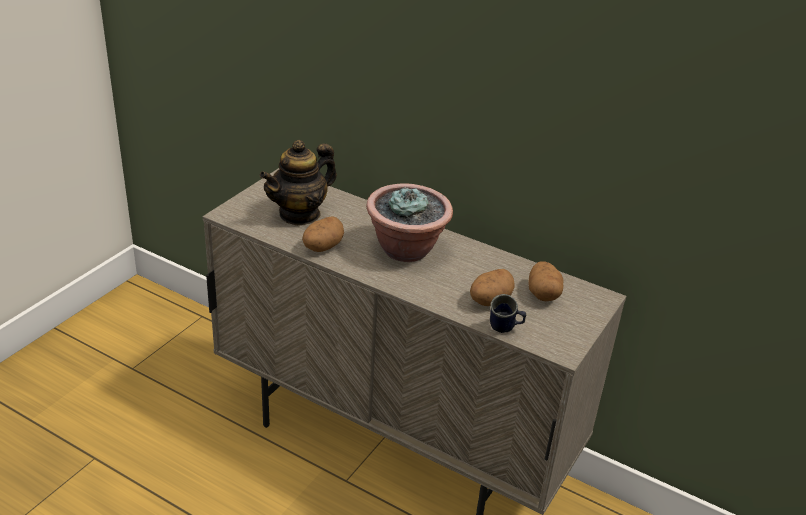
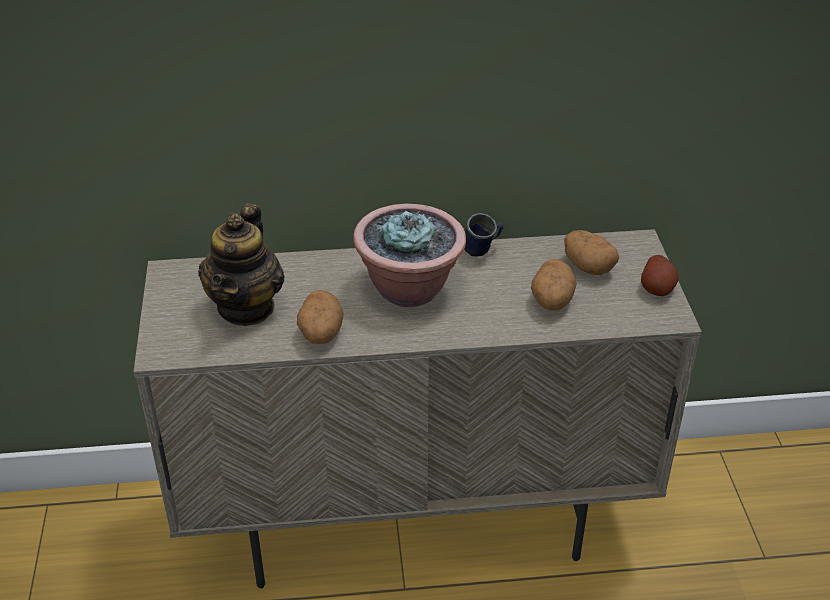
camera: 35 degrees left, 5 degrees up
blue mug [490,294,526,333] -> blue mug moved to [464,213,504,256]
none -> potato [641,255,679,296]

